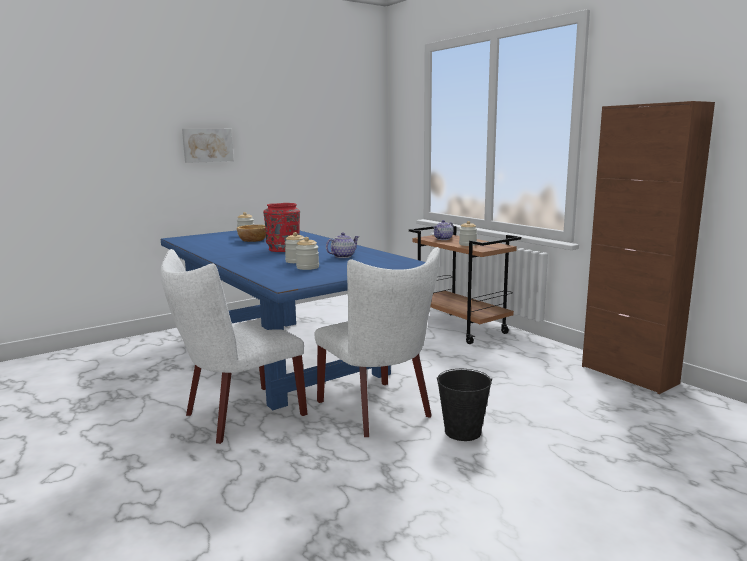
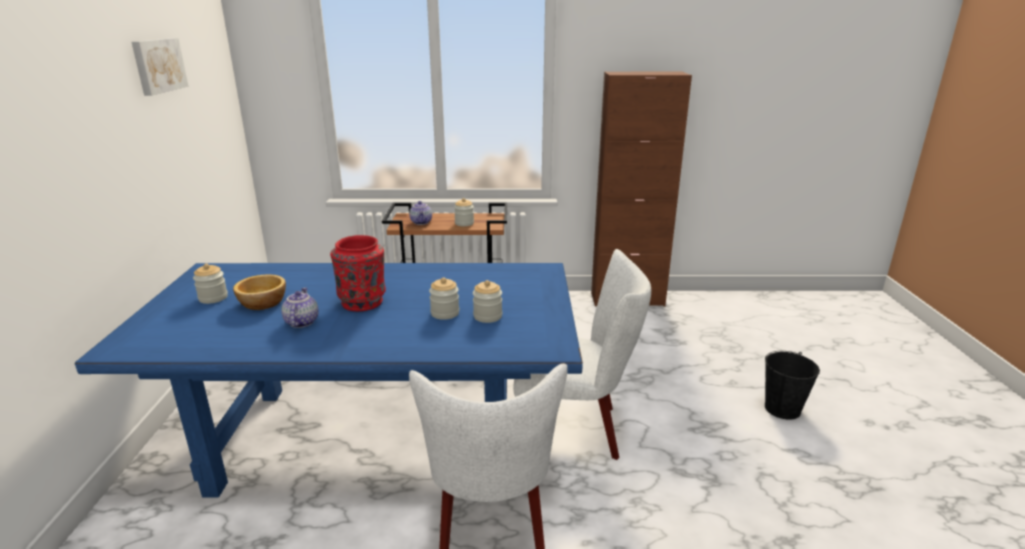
camera: 55 degrees left, 10 degrees up
picture [182,129,234,163] -> picture moved to [131,38,189,96]
teapot [326,232,359,258] -> teapot moved to [281,288,319,328]
black bucket [436,369,492,441] -> black bucket moved to [765,351,820,420]

